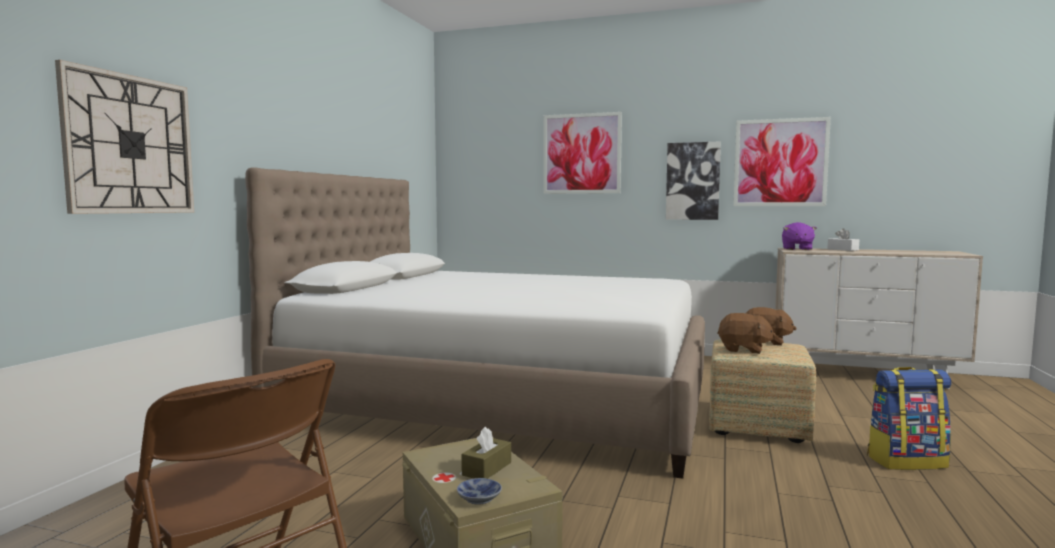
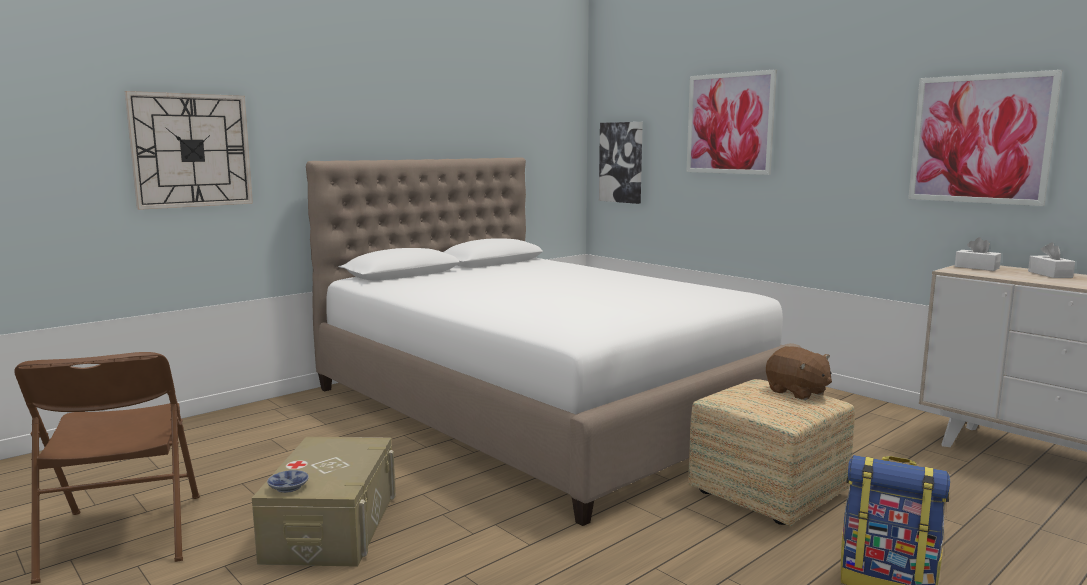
camera: 30 degrees right, 5 degrees up
brown tissue box [461,426,511,479] -> none
picture [666,141,721,220] -> picture moved to [599,122,643,204]
brown plush toy [717,313,776,354] -> none
purple plush toy [782,222,817,250] -> white tissue box [955,237,1001,271]

